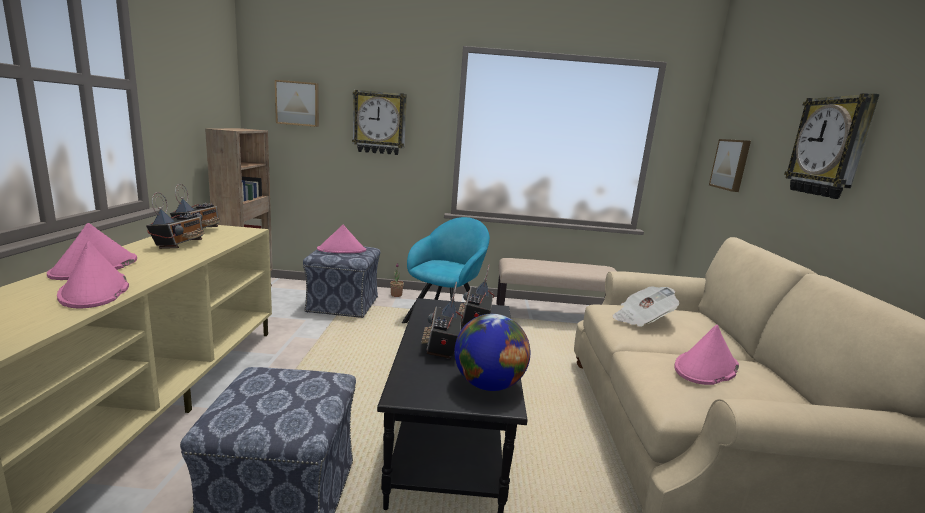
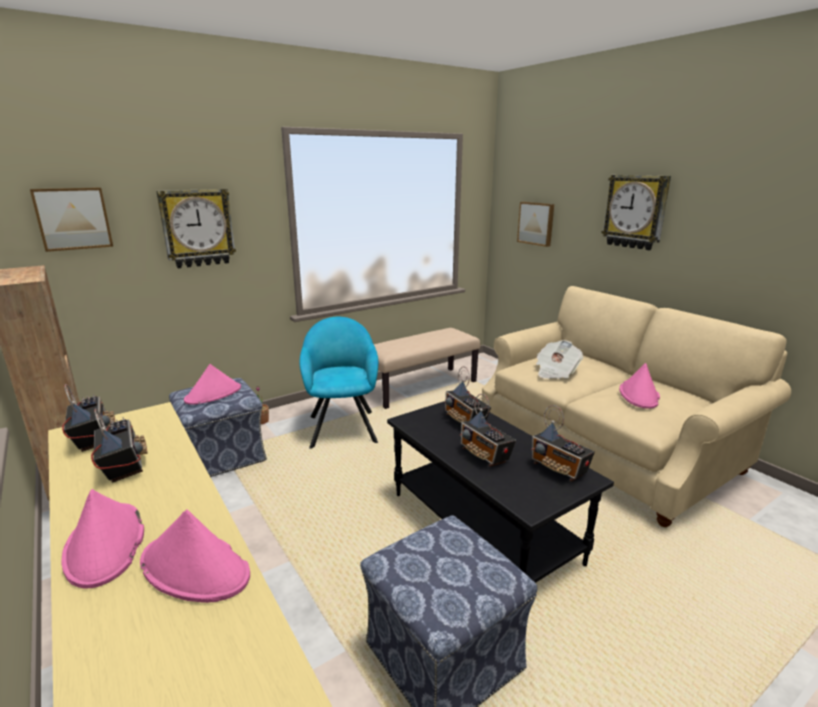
camera: 35 degrees left, 5 degrees up
globe [454,314,530,391] -> radio [531,405,595,482]

